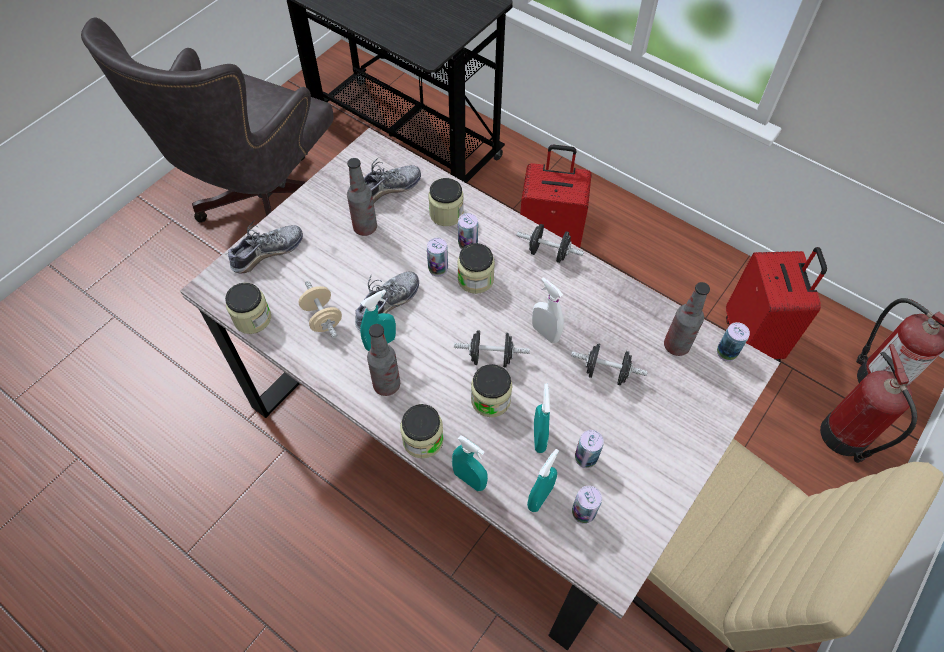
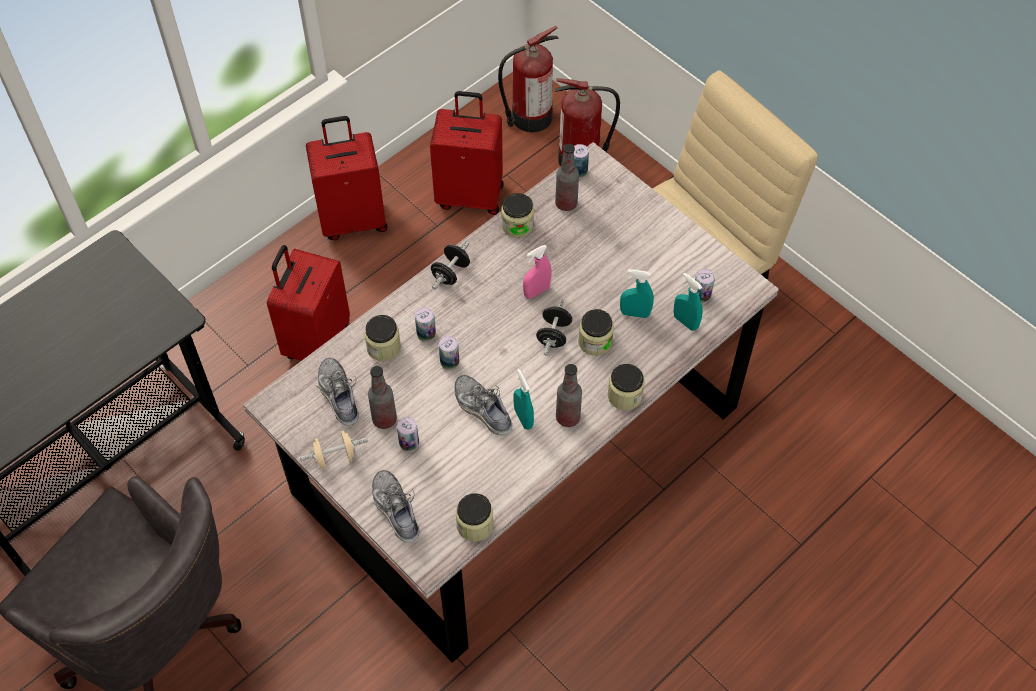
camera: 80 degrees left, 0 degrees up
beige dumbbell [299,281,342,338] -> beige dumbbell moved to [299,431,368,470]
turquoise spray bottle [452,435,488,491] -> none
jar [457,243,495,294] -> jar moved to [501,193,534,238]
white spray bottle [532,277,564,343] -> pink spray bottle [523,245,552,299]
black dumbbell [571,343,648,385] -> none
can [575,430,604,469] -> can moved to [397,417,419,452]
none -> red suitcase [306,116,388,240]

